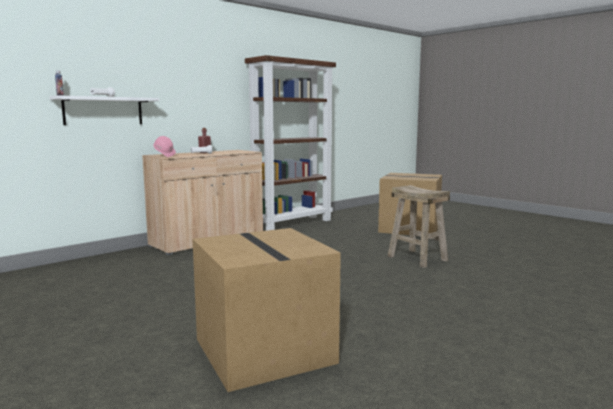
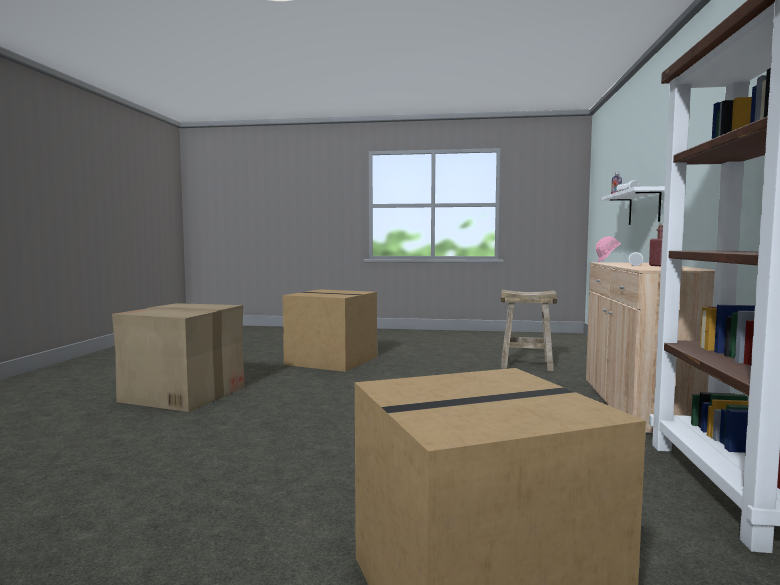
camera: 140 degrees right, 5 degrees down
beige stool [388,185,450,268] -> beige stool moved to [501,289,557,371]
none -> cardboard box [112,303,245,412]

